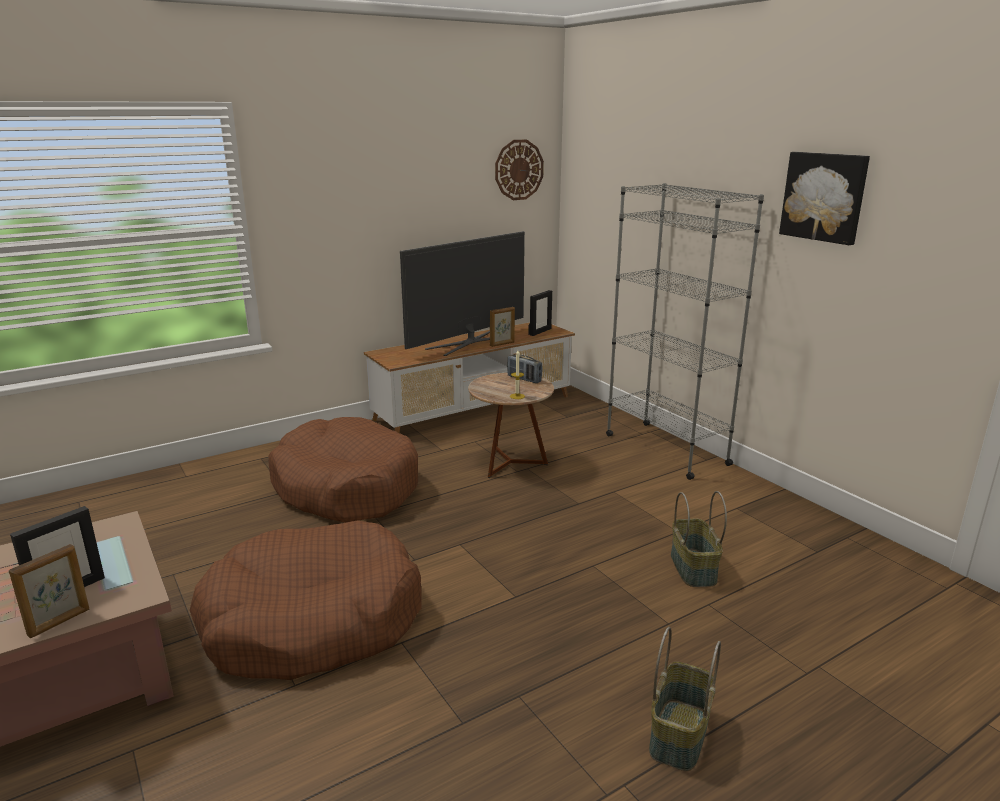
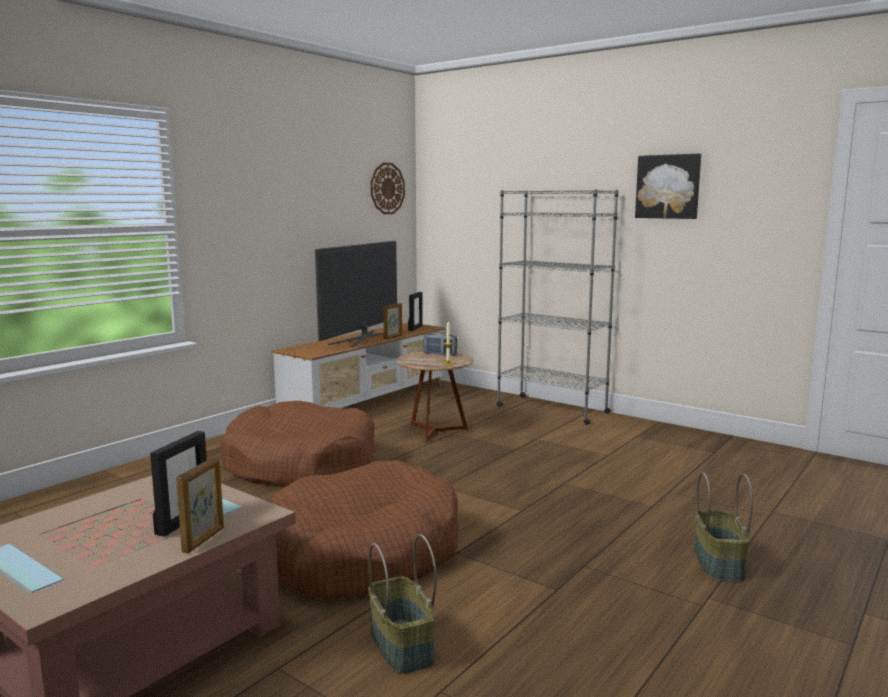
camera: 20 degrees left, 10 degrees down
basket [671,491,727,587] -> basket moved to [368,534,437,674]

